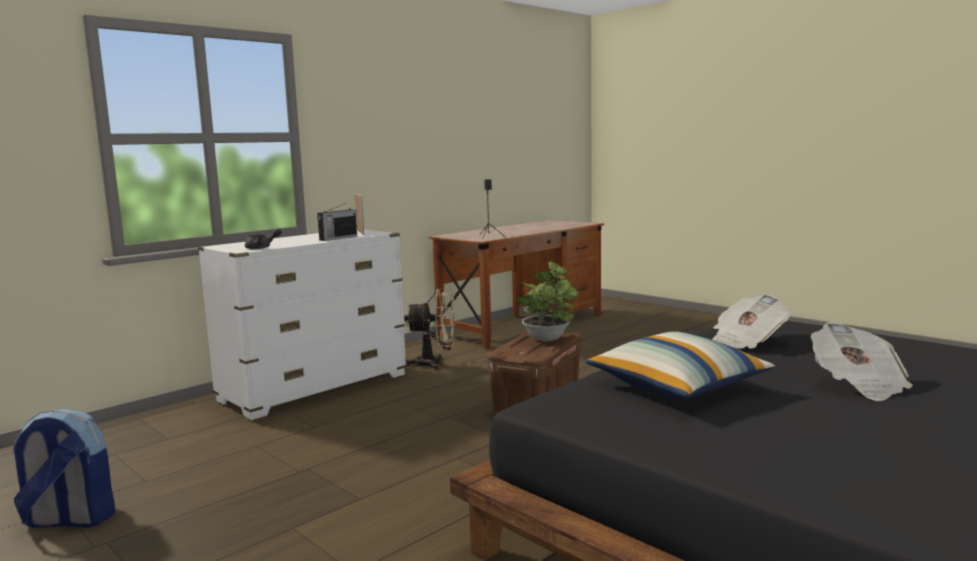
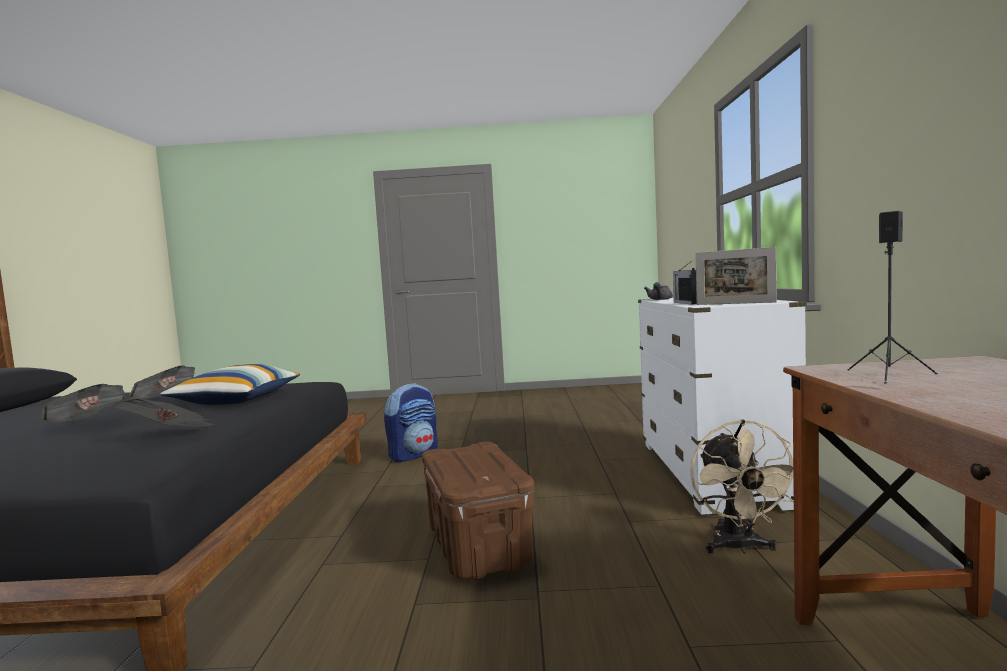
camera: 135 degrees right, 5 degrees down
backpack [13,409,116,528] -> backpack moved to [384,384,438,462]
beige fan [404,288,455,370] -> beige fan turned 45 degrees counterclockwise [690,419,794,554]
potted plant [516,261,578,341] -> none
none -> newspaper [129,365,195,399]

